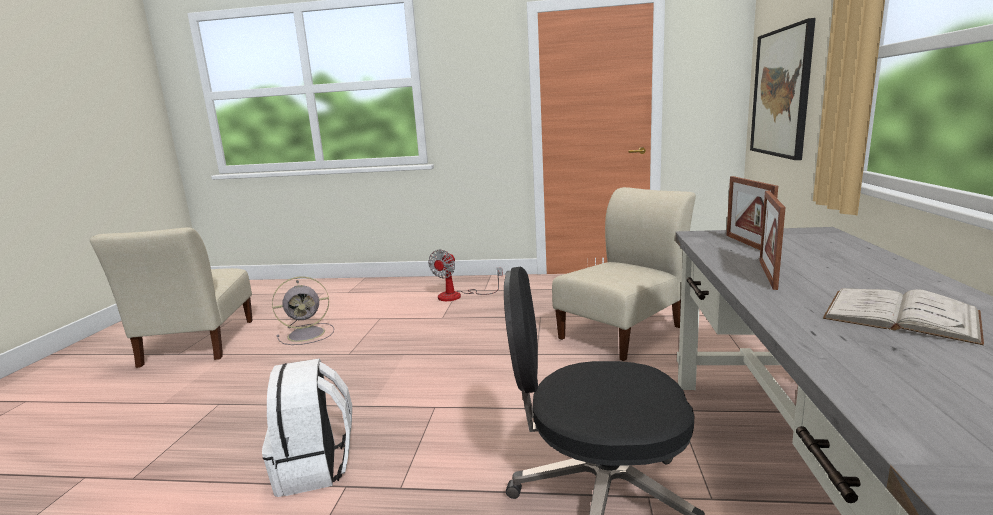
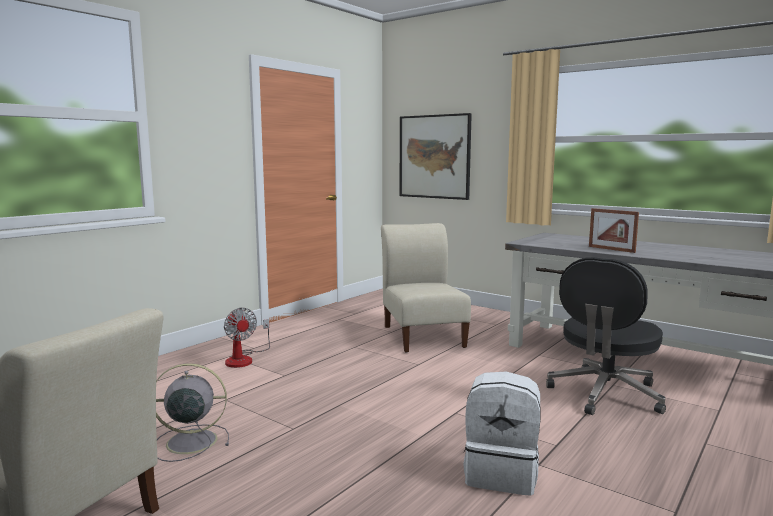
camera: 60 degrees left, 5 degrees down
grey fan [272,277,334,345] -> grey fan turned 105 degrees counterclockwise [156,363,229,462]
picture frame [726,176,778,250] -> none
white book [823,288,984,346] -> none

